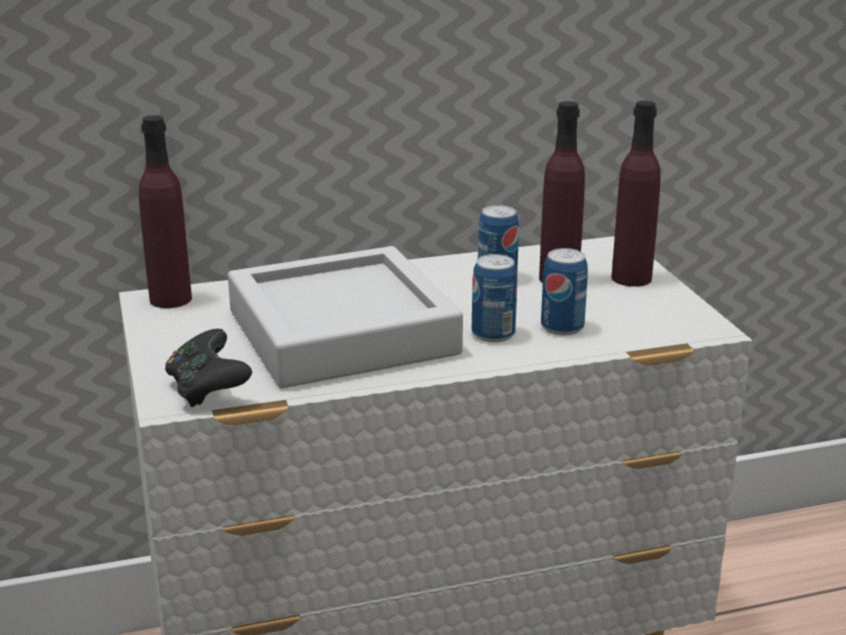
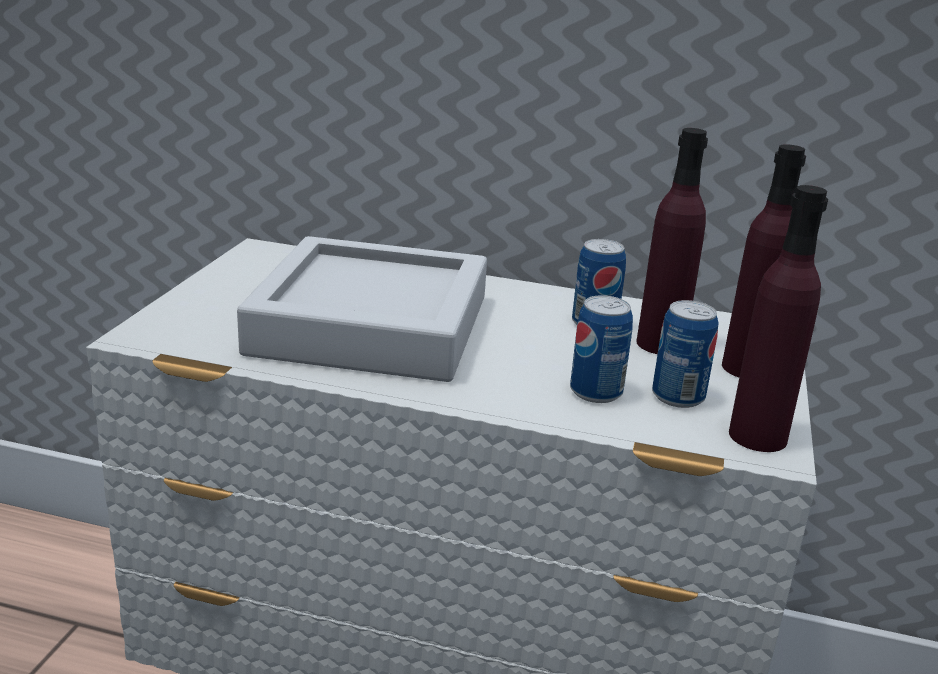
camera: 30 degrees right, 0 degrees up
purple bottle [139,115,192,308] -> purple bottle moved to [729,185,828,452]
black game controller [165,329,252,407] -> none
can [472,254,517,342] -> can moved to [652,300,719,408]

